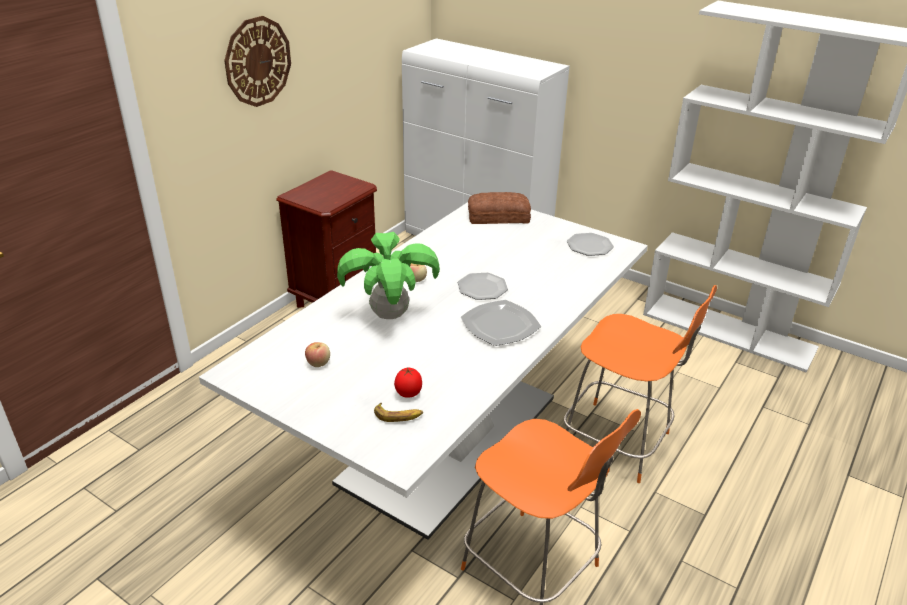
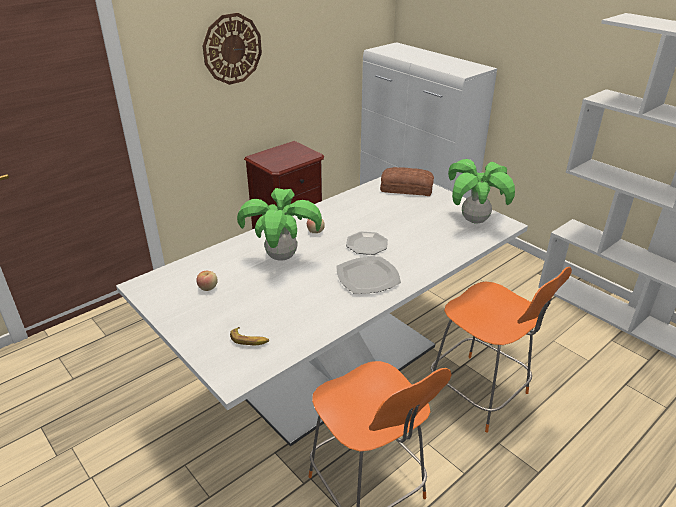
camera: 15 degrees right, 0 degrees up
tomato [394,367,422,398] -> none
plate [567,233,614,256] -> potted plant [448,159,515,224]

